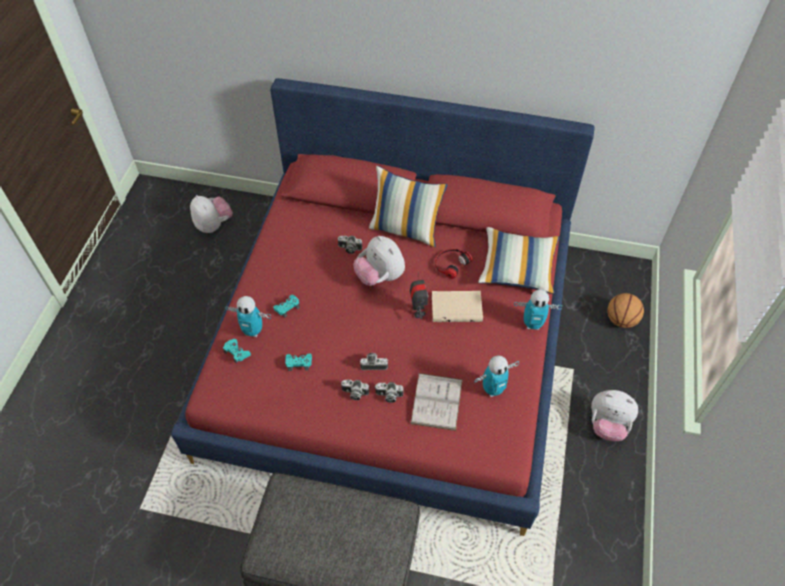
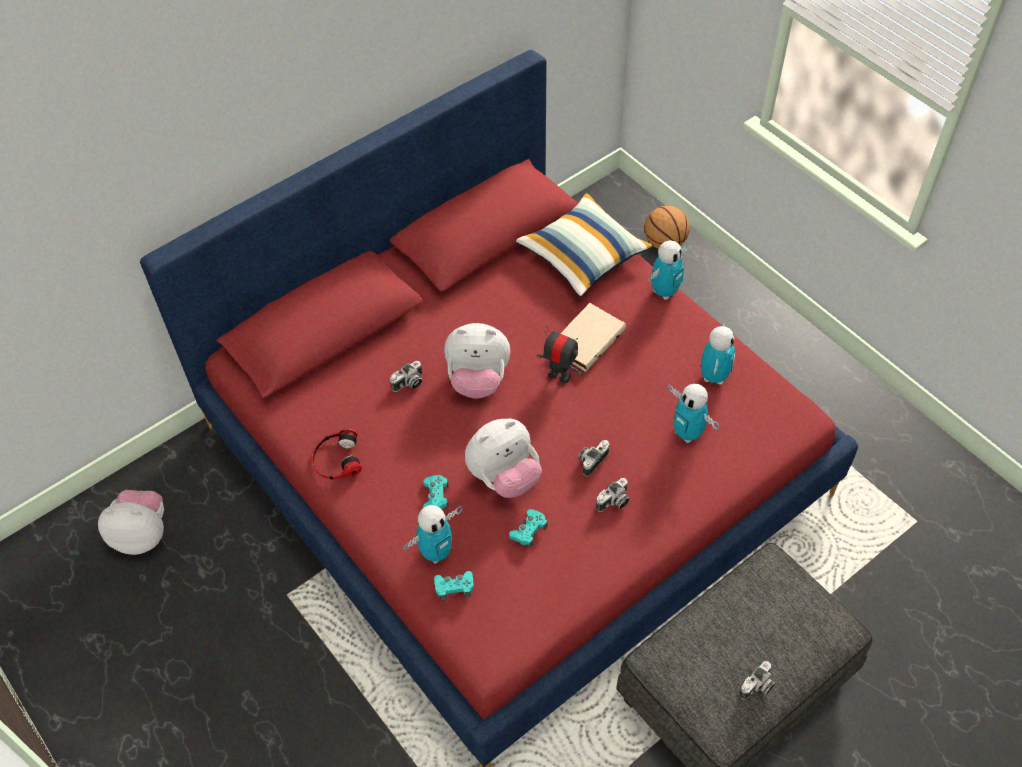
camera: 50 degrees left, 0 degrees up
pillow [369,166,447,247] -> none
camera [375,382,404,403] -> camera moved to [739,661,775,700]
white book [410,373,463,431] -> toy robot [668,384,719,443]
headphones [435,249,472,279] -> headphones moved to [312,428,362,479]
plush toy [591,390,638,441] -> plush toy moved to [465,419,542,498]

